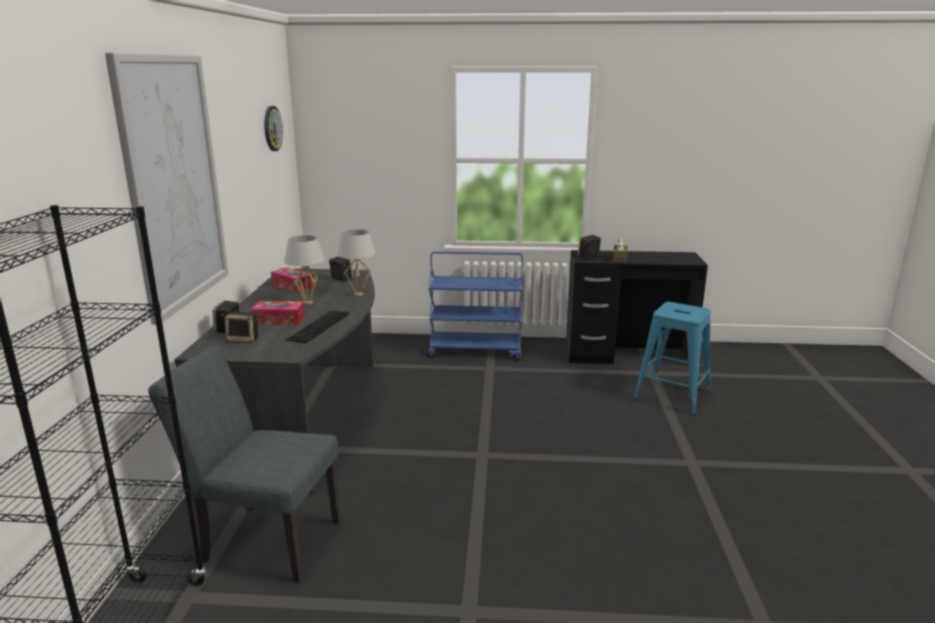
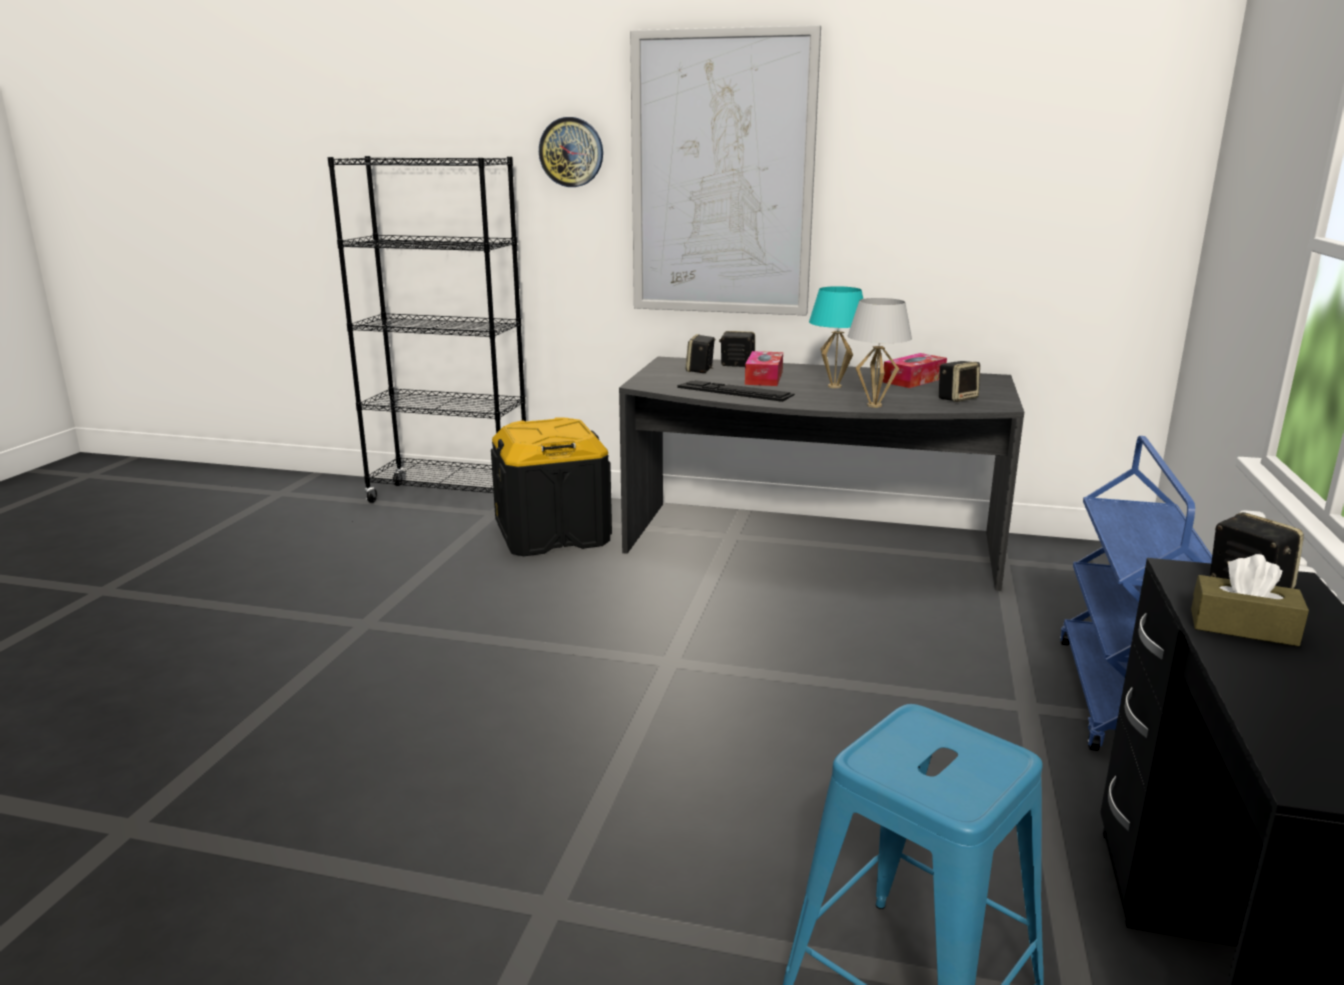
camera: 100 degrees right, 0 degrees up
grey chair [148,346,341,582] -> black storage box [491,417,612,556]
wall clock [264,106,283,151] -> wall clock moved to [539,117,603,187]
white table lamp [284,235,325,304] -> turquoise table lamp [809,286,863,388]

